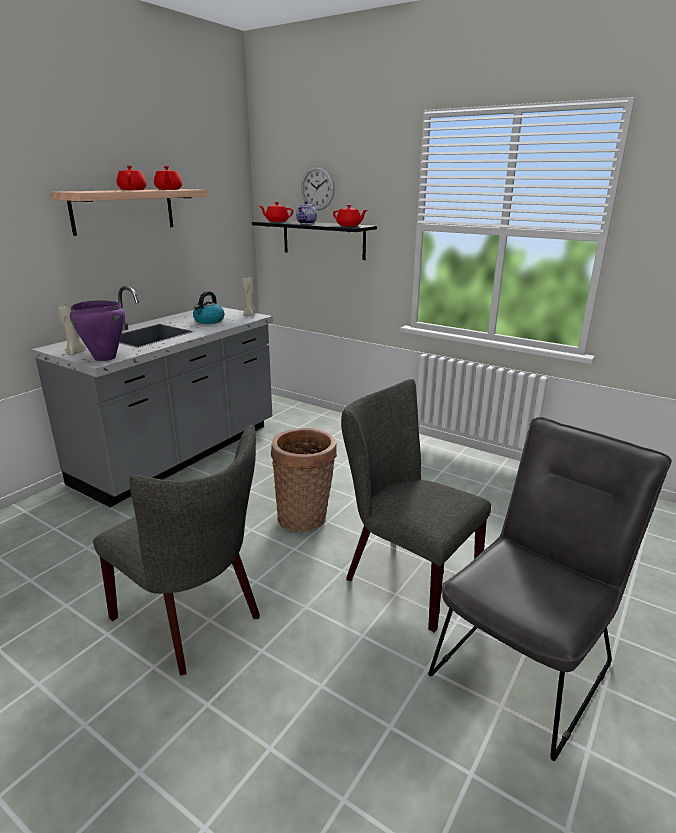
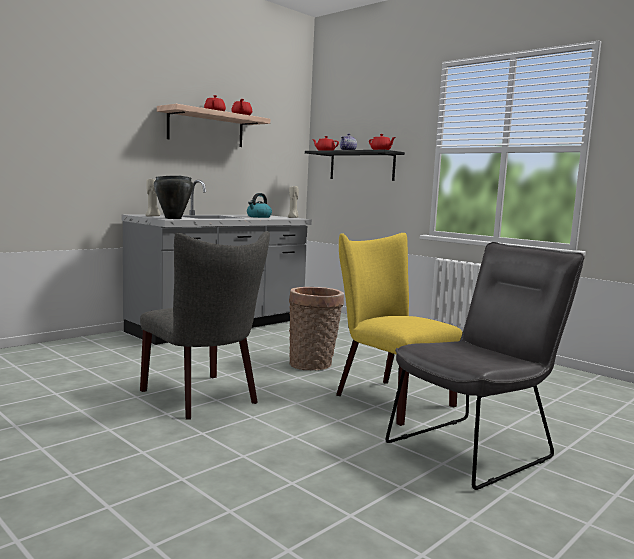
camera: 10 degrees right, 15 degrees down
purple cooking pot [70,300,125,361] -> black cooking pot [154,176,193,219]
wall clock [301,166,335,210] -> none
grey chair [341,379,491,632] -> yellow chair [336,233,463,426]

